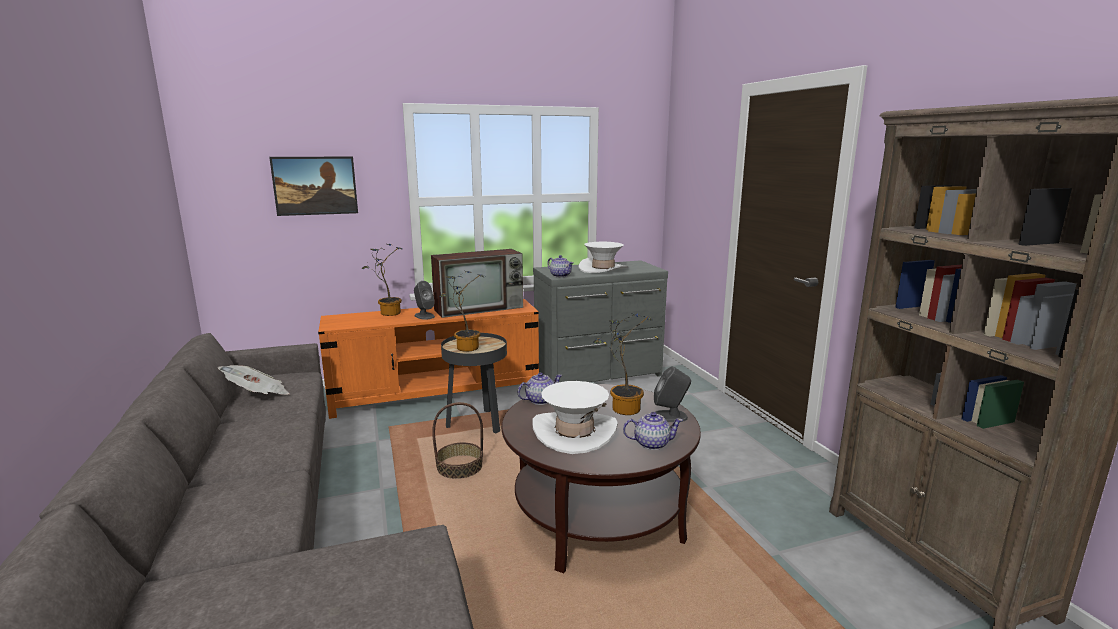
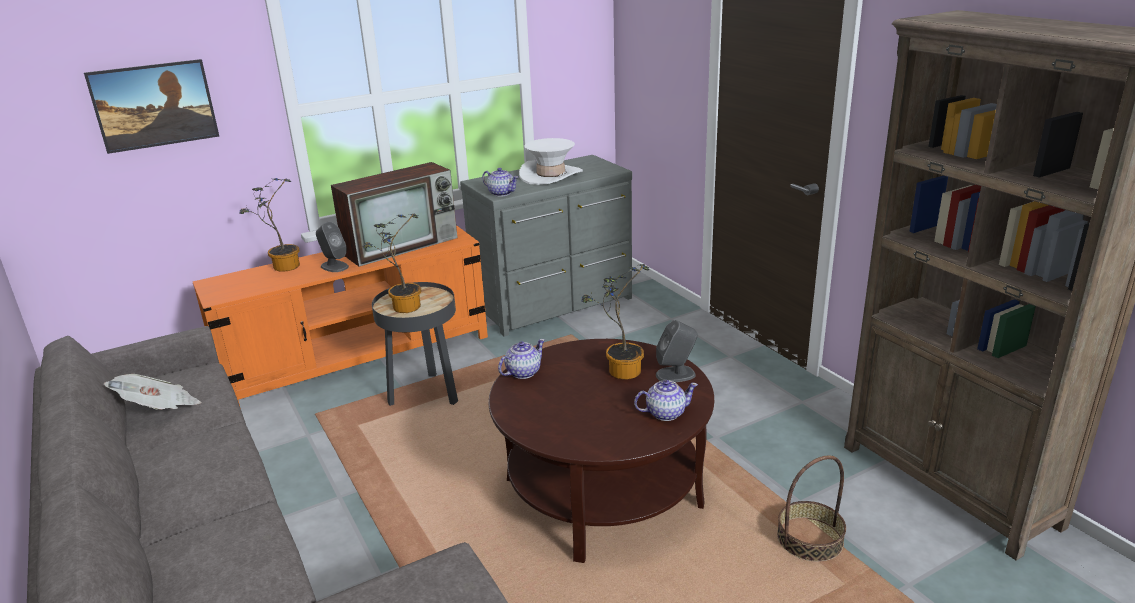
camera: 10 degrees left, 10 degrees up
basket [432,402,483,479] -> basket moved to [777,455,846,562]
white hat [532,381,618,454] -> none

